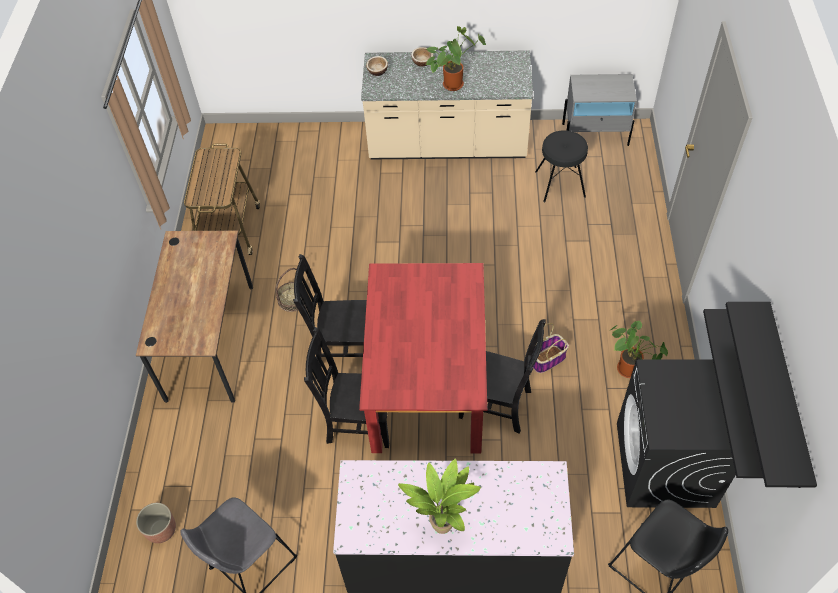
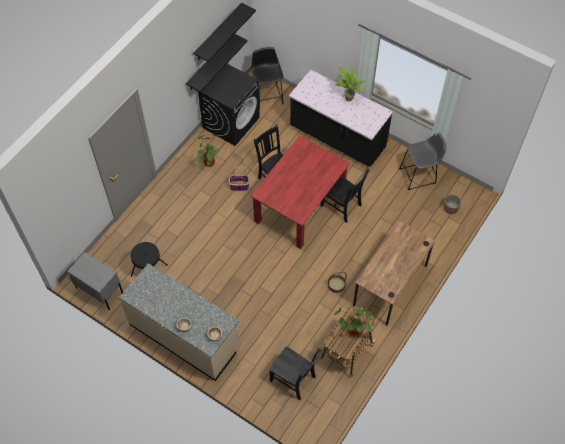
camera: 150 degrees left, 5 degrees up
black chair [293,254,367,366] -> black chair moved to [269,346,321,400]
potted plant [426,26,486,91] -> potted plant moved to [334,307,375,337]

